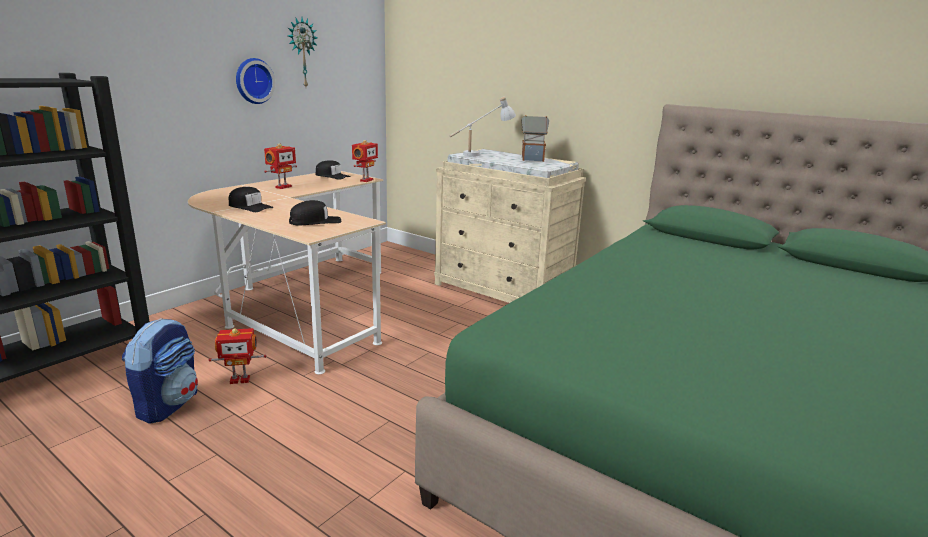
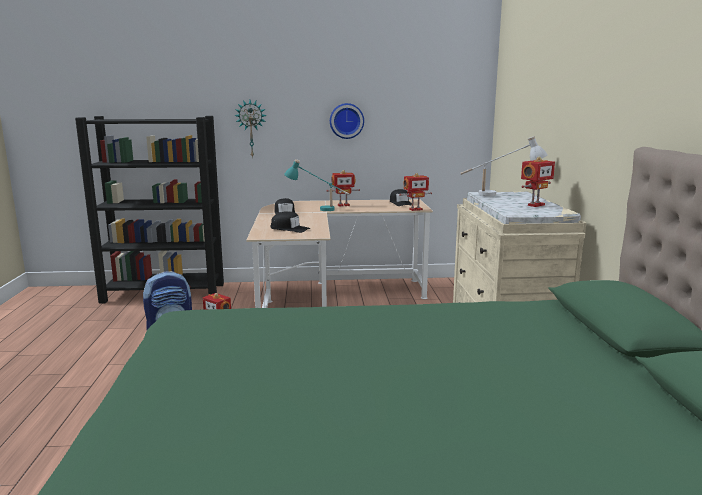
camera: 50 degrees right, 5 degrees down
wall clock [288,17,317,87] -> wall clock moved to [234,100,267,158]
toy house [521,115,549,162] -> toy robot [521,157,555,207]
none -> turquoise table lamp [284,159,349,211]

